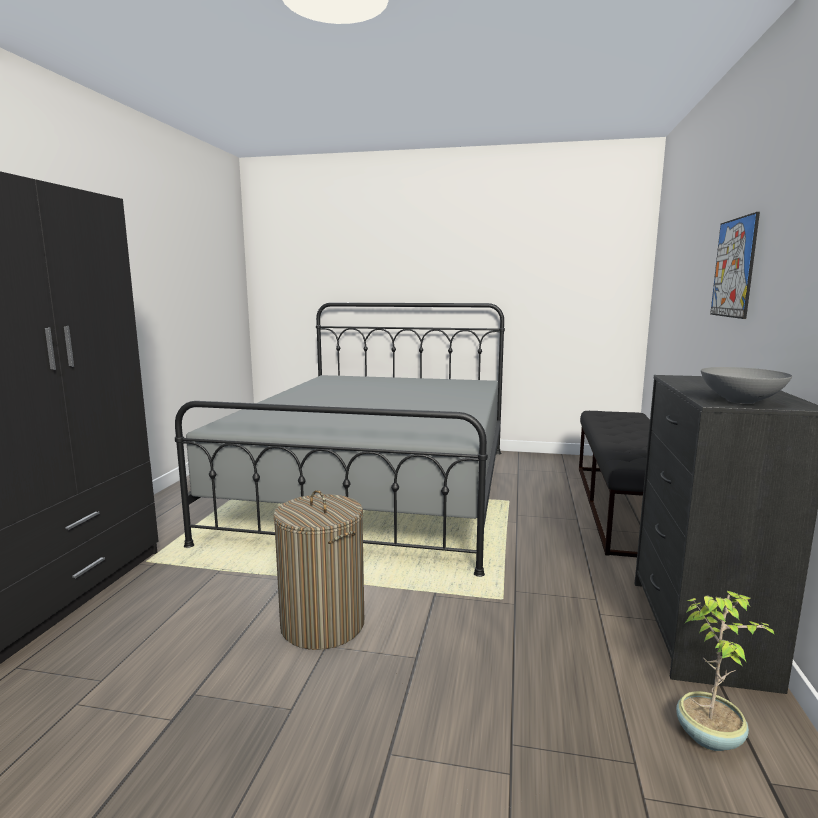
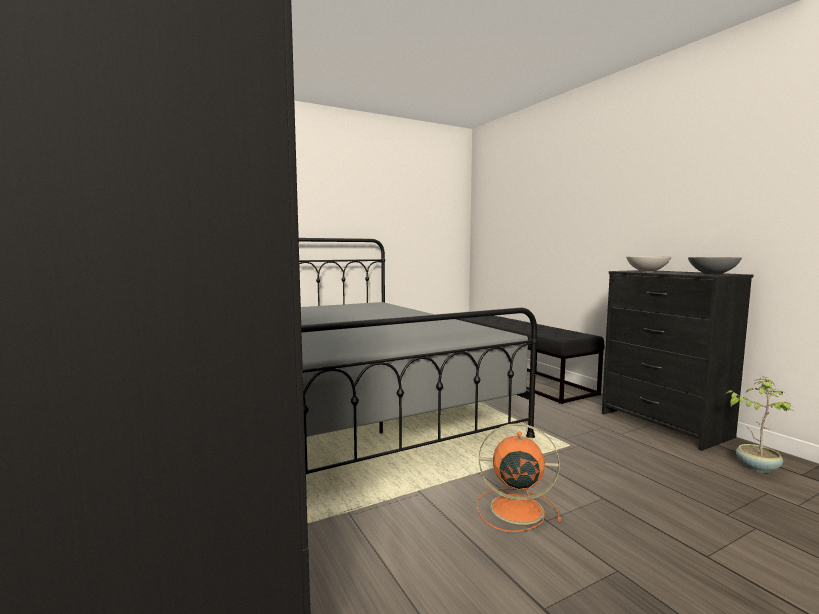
camera: 40 degrees left, 5 degrees down
laundry basket [273,490,364,650] -> orange fan [477,423,561,532]
picture [710,212,760,319] -> none
none -> white bowl [626,256,671,272]

